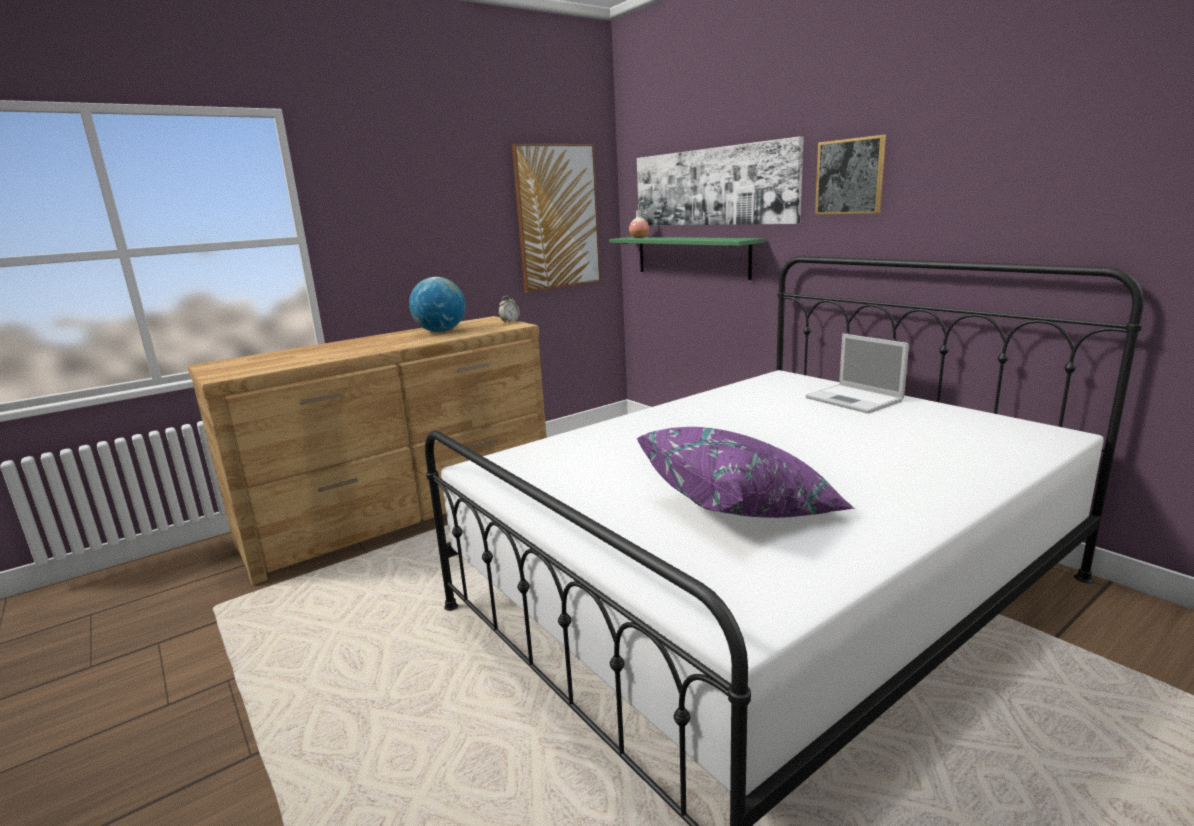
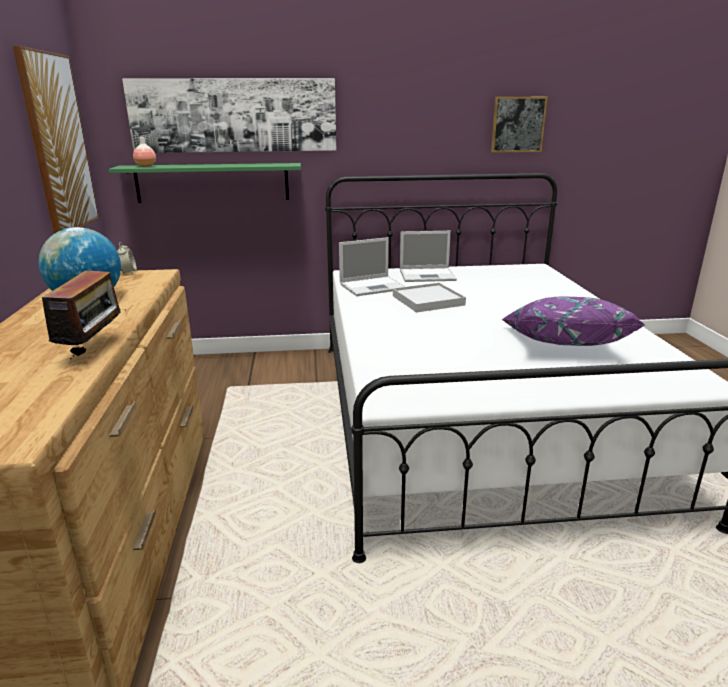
camera: 60 degrees left, 5 degrees up
picture [815,135,886,215] -> picture moved to [491,97,548,153]
none -> radio [33,267,126,359]
none -> laptop [339,237,406,296]
none -> white tray [393,283,466,312]

